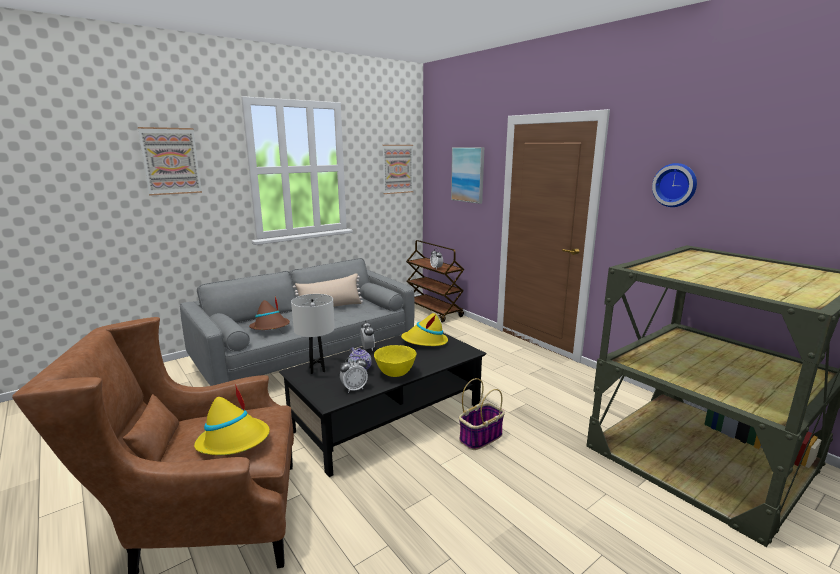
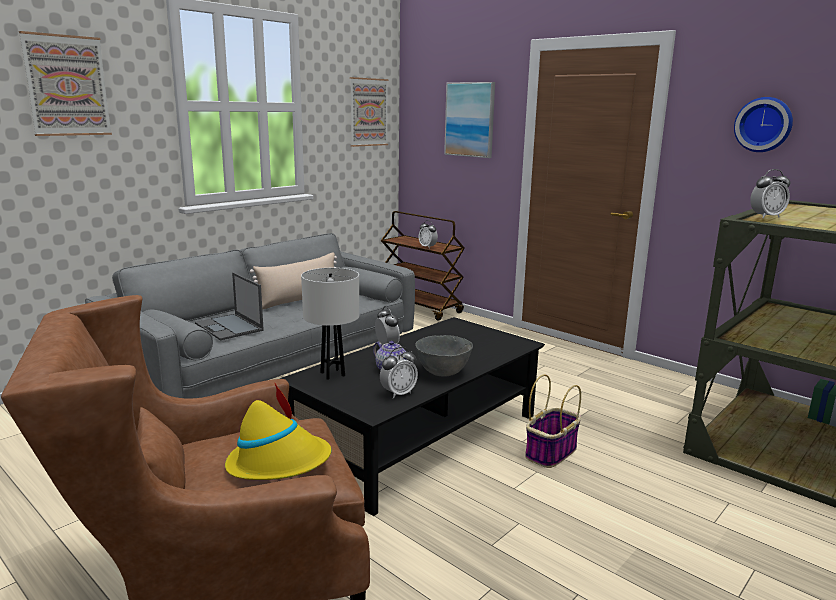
camera: 10 degrees left, 0 degrees up
brown hat [249,296,290,330] -> laptop [195,272,264,340]
yellow bowl [374,345,416,377] -> grey bowl [415,335,473,377]
yellow hat [401,313,448,346] -> none
none -> alarm clock [750,169,790,218]

